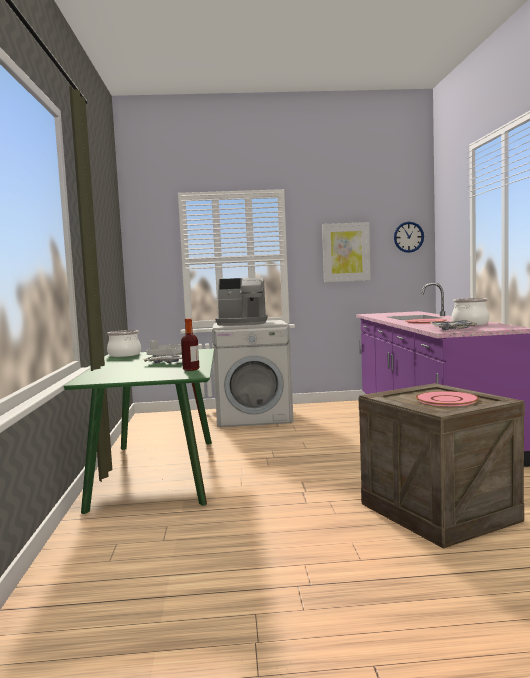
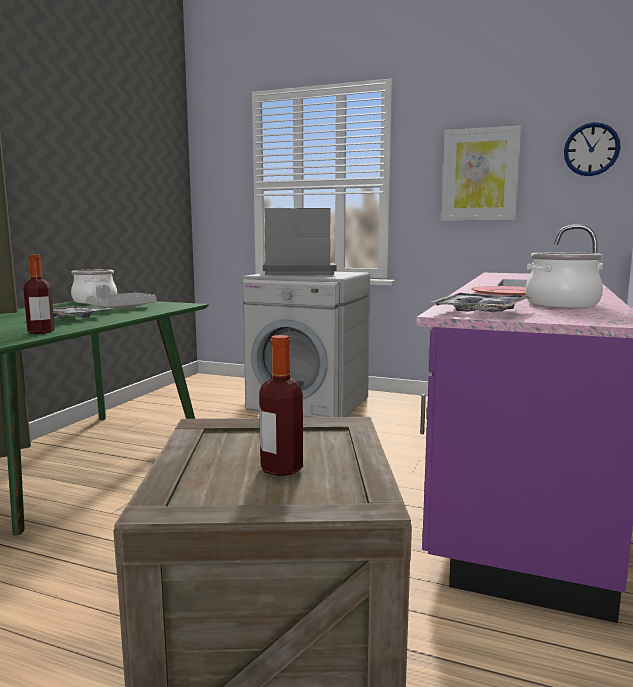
camera: 25 degrees right, 5 degrees up
coffee machine [215,278,268,326] -> coffee machine turned 150 degrees clockwise [263,208,337,275]
pink plate [416,391,479,406] -> bottle [259,335,303,476]

